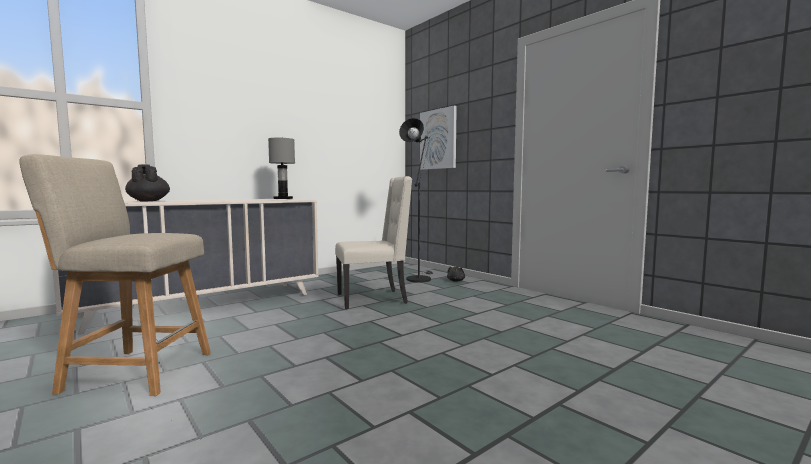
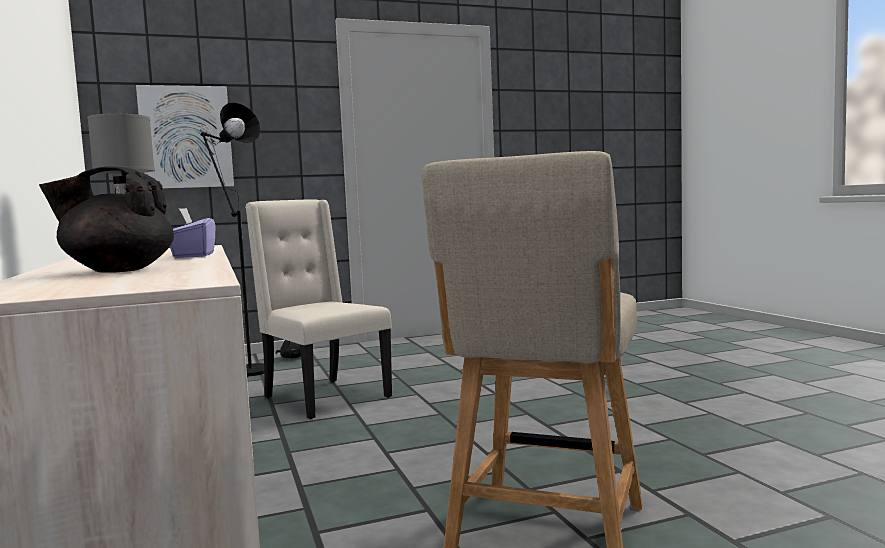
camera: 70 degrees left, 0 degrees up
beige chair [335,176,412,309] -> beige chair turned 45 degrees counterclockwise [245,199,392,419]
none -> purple tissue box [170,208,215,258]

